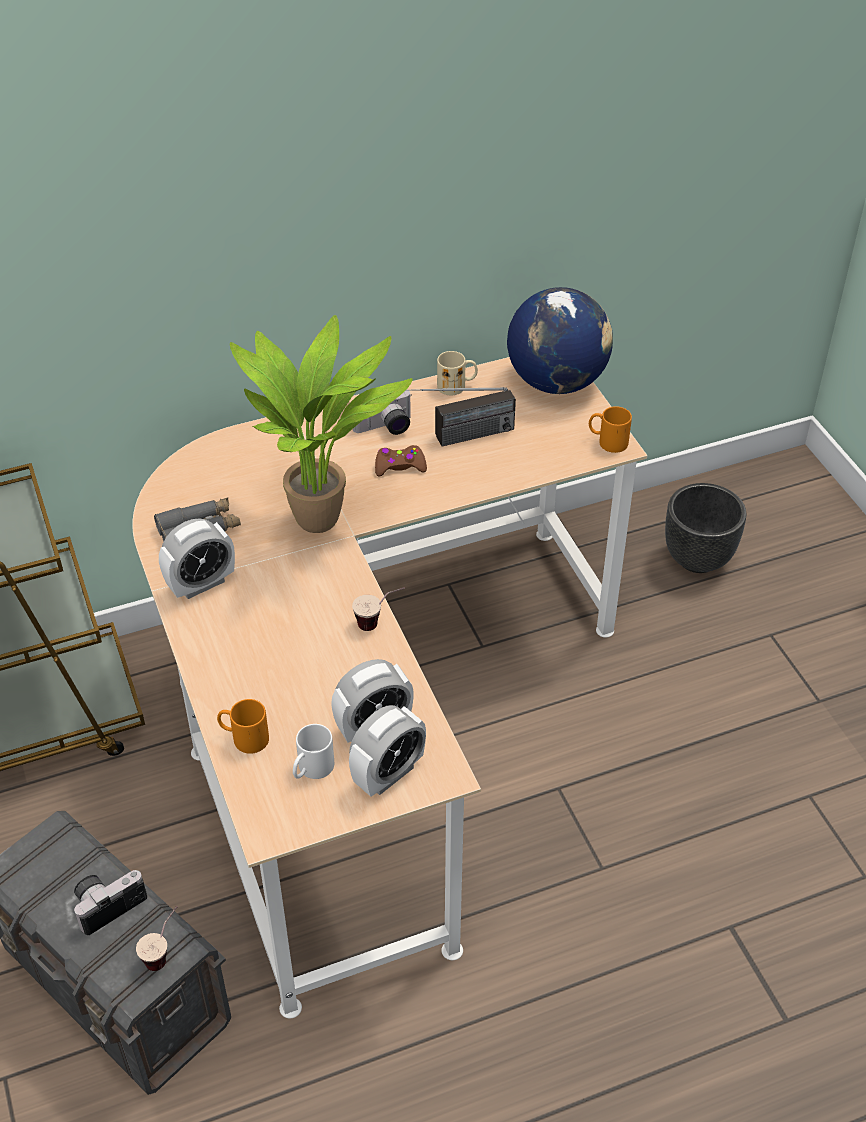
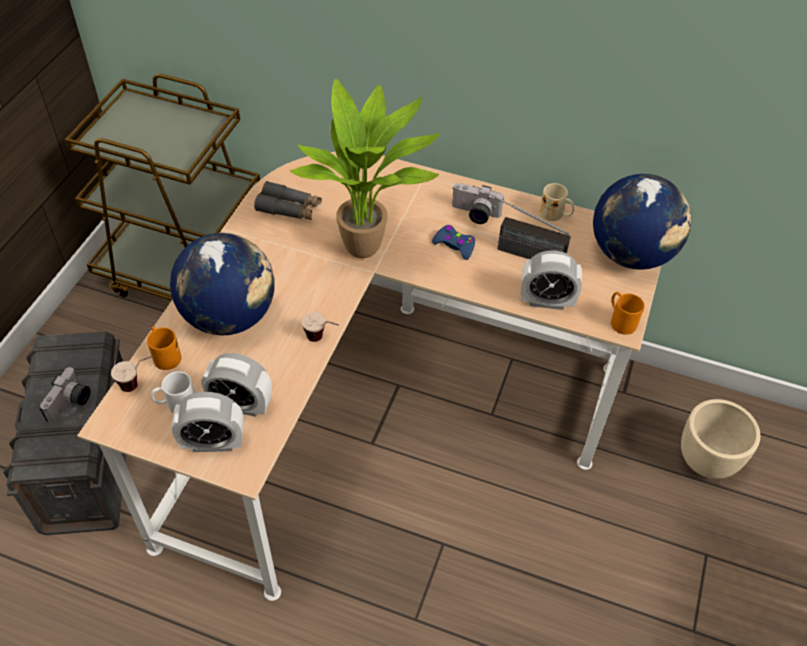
camera: 40 degrees right, 5 degrees up
camera [73,870,147,935] -> camera turned 105 degrees clockwise [39,367,90,424]
cup [136,906,177,971] -> cup moved to [111,355,155,392]
alarm clock [159,518,235,599] -> alarm clock moved to [521,250,582,310]
brown game controller [375,445,427,476] -> blue game controller [432,225,475,260]
black planter [665,483,746,573] -> beige planter [681,399,761,479]
none -> globe [170,233,274,335]

